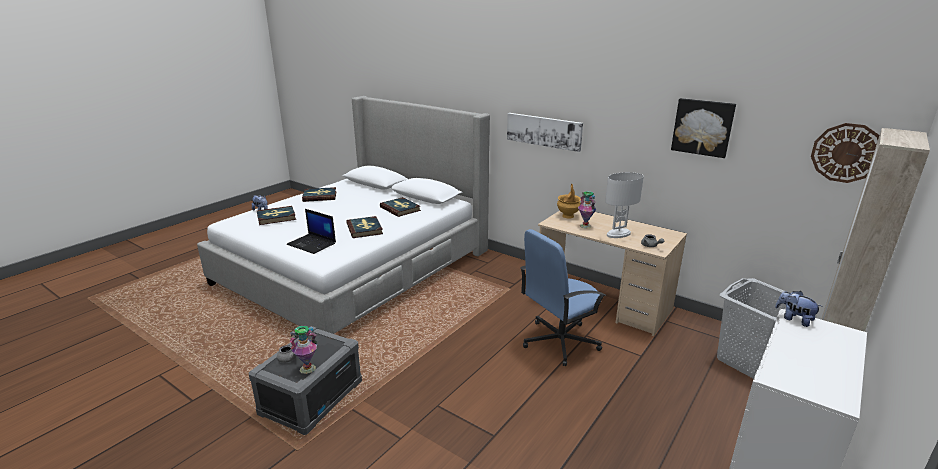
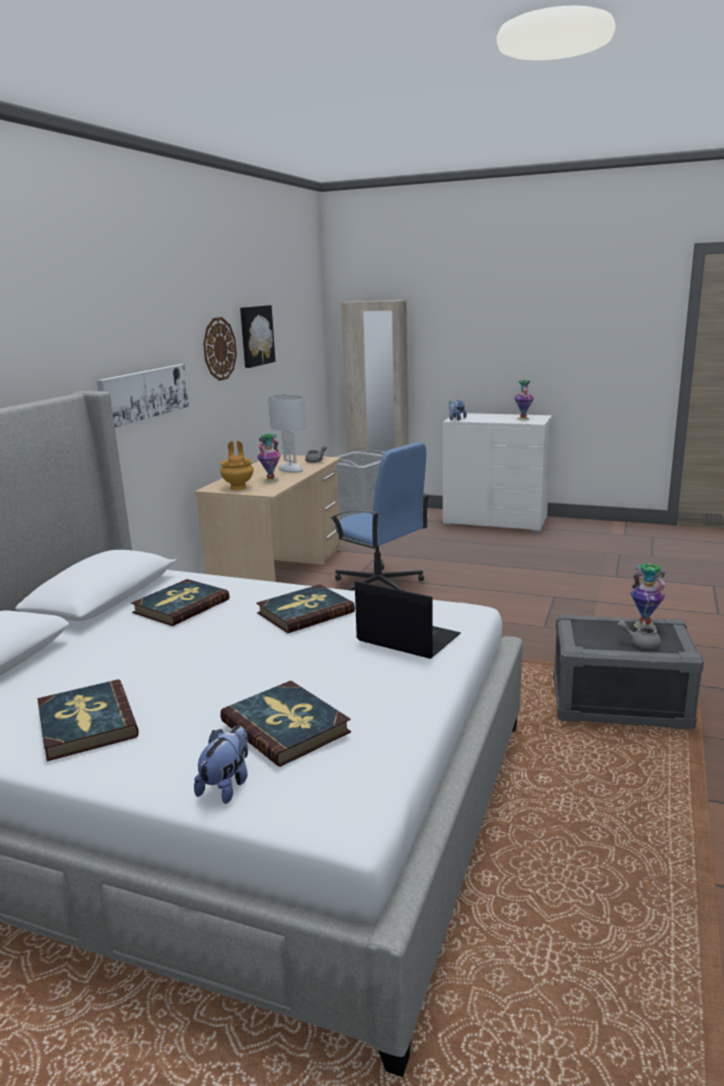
camera: 105 degrees left, 5 degrees down
laptop [287,209,336,254] -> laptop turned 75 degrees counterclockwise [355,581,461,659]
wall clock [811,123,879,183] -> wall clock moved to [203,317,237,381]
none -> vase [514,380,534,420]

